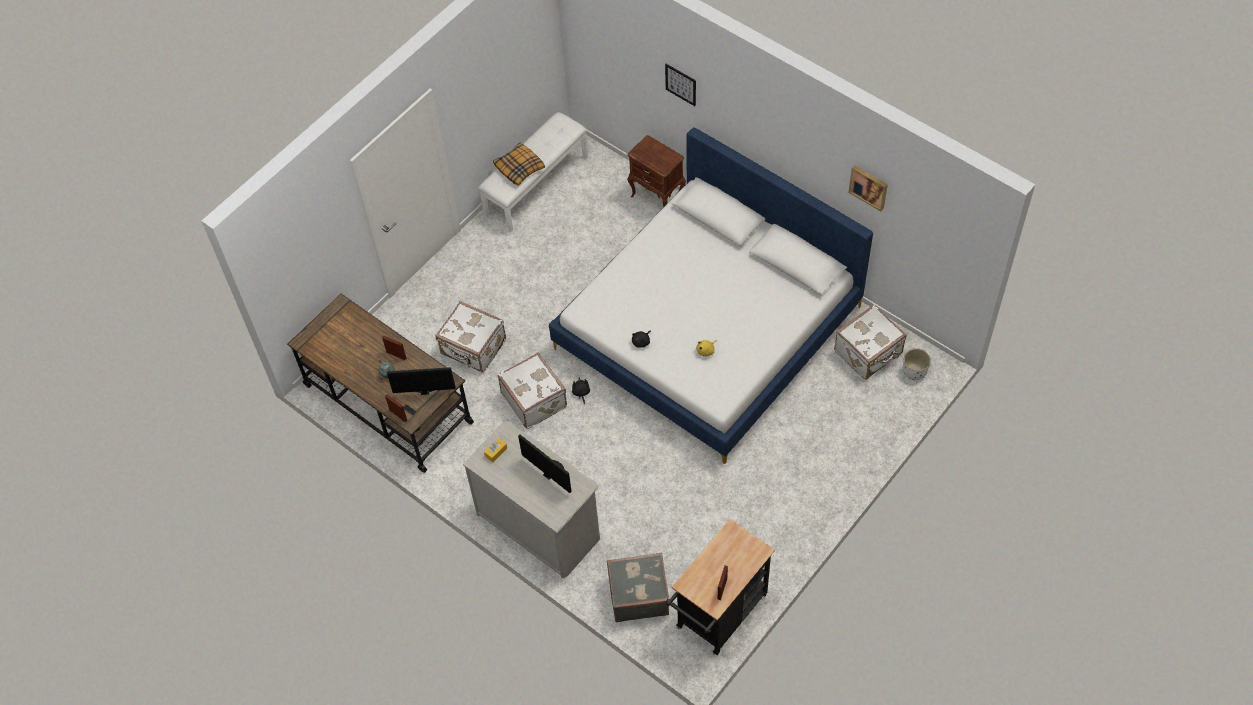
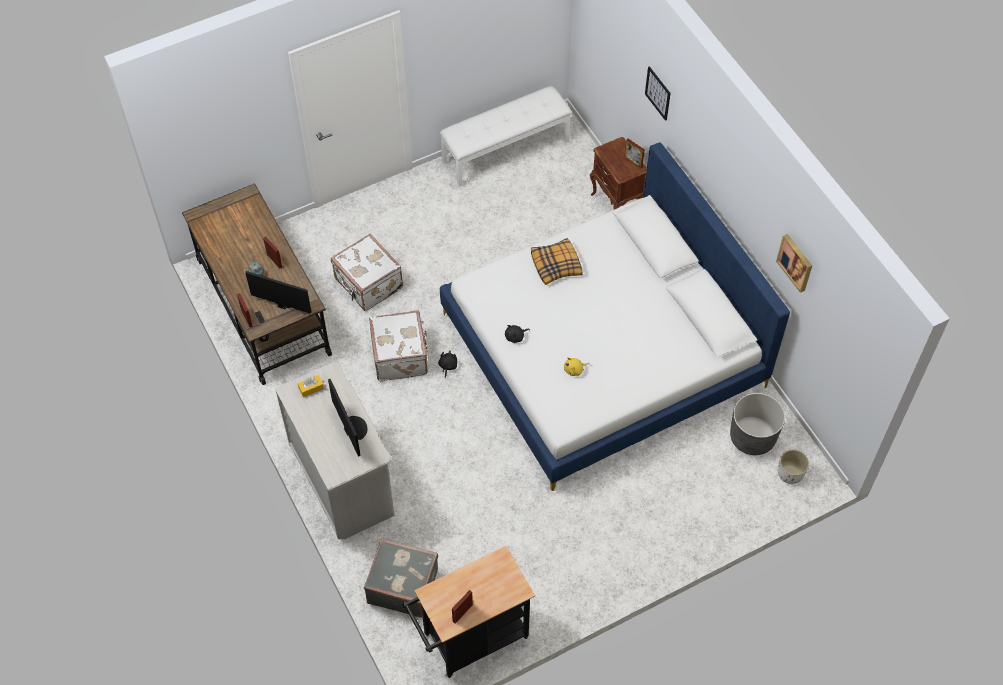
camera: 20 degrees right, 0 degrees up
pillow [493,142,545,186] -> pillow moved to [531,238,582,285]
white suitcase [834,304,907,380] -> grey planter [730,393,785,455]
none -> picture frame [624,138,645,169]

